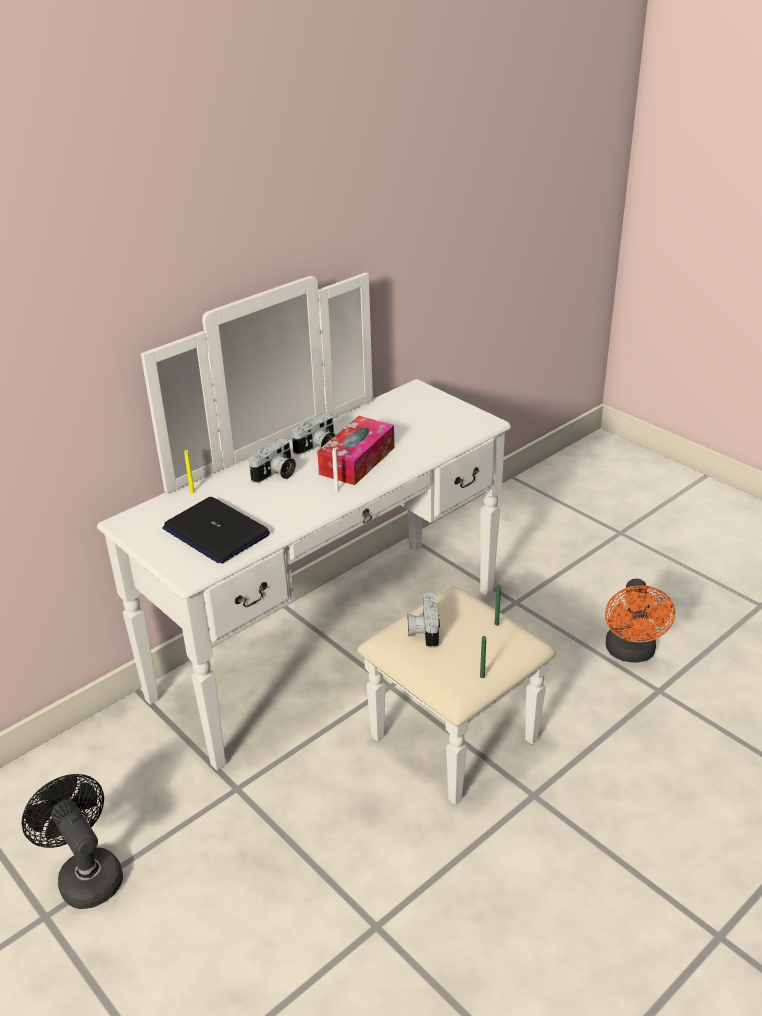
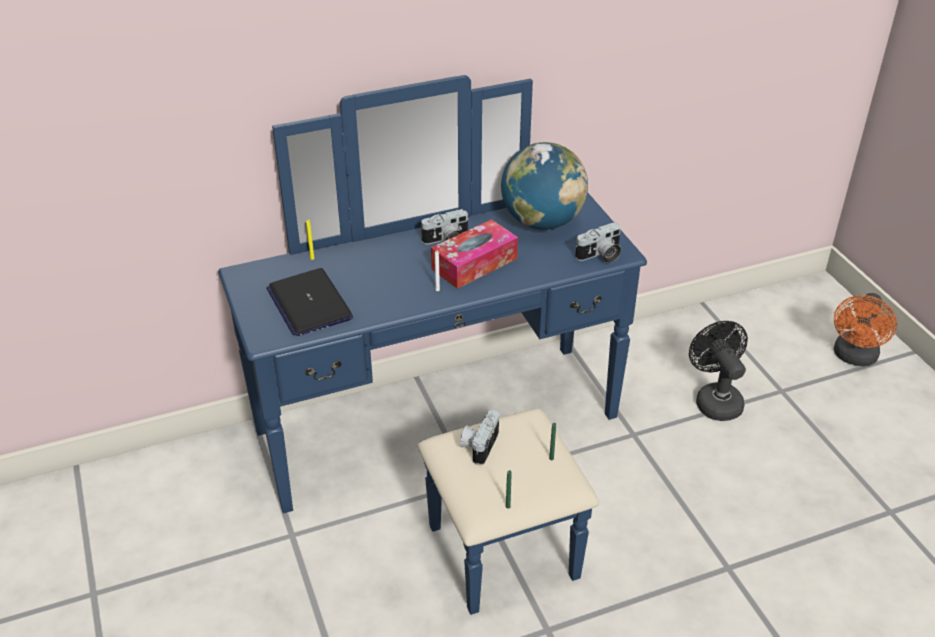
camera: 20 degrees right, 5 degrees up
black fan [21,774,123,909] -> black fan moved to [689,321,748,421]
white dresser [97,272,556,805] -> blue dresser [218,75,647,615]
camera [249,438,296,483] -> camera moved to [575,222,621,263]
orange fan [605,579,675,662] -> orange fan moved to [834,293,897,367]
none -> globe [501,142,588,230]

